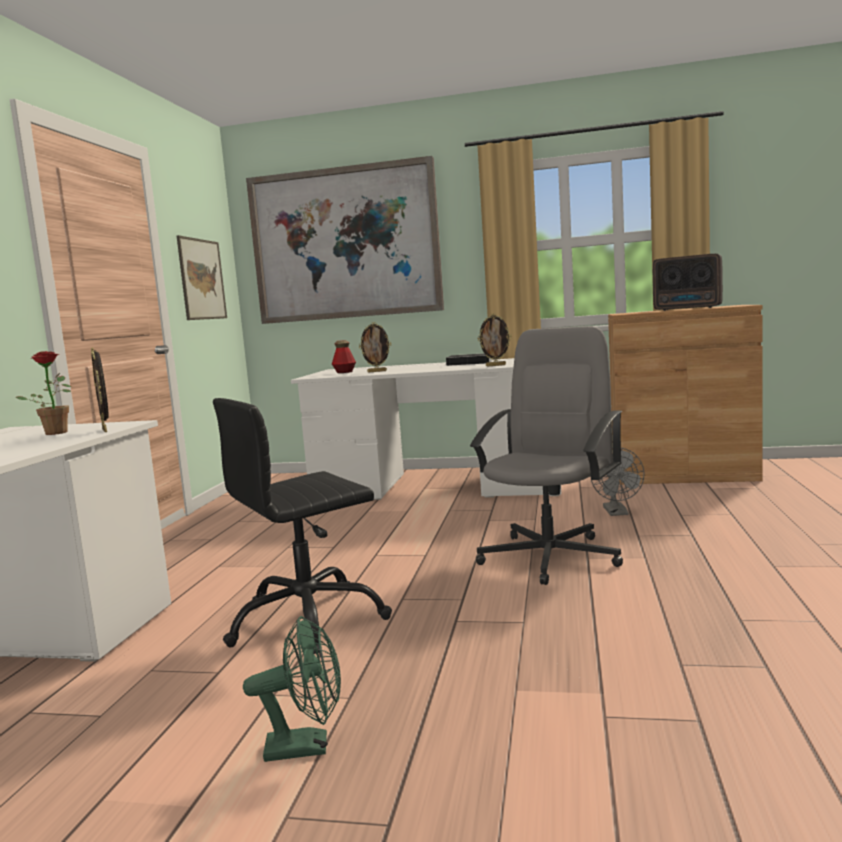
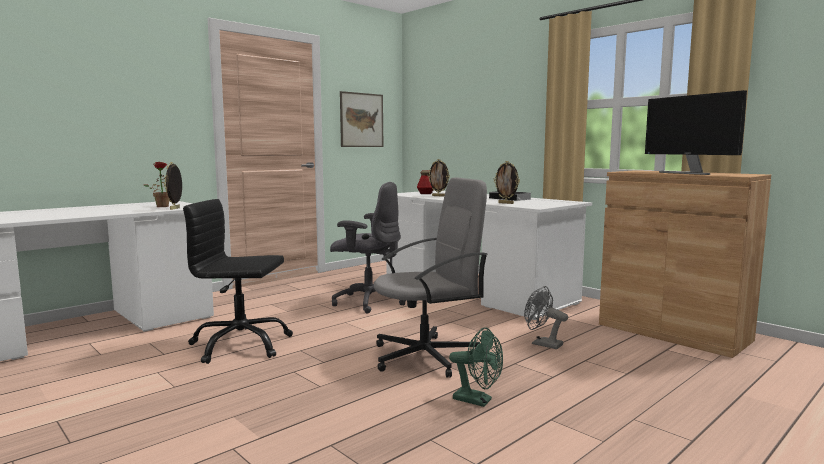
camera: 35 degrees right, 0 degrees up
green fan [243,616,341,762] -> green fan moved to [449,327,503,407]
picture [246,156,444,324] -> none
grey fan [590,448,644,516] -> grey fan turned 90 degrees clockwise [524,286,568,349]
radio [653,254,723,311] -> monitor [645,90,747,175]
none -> grey office chair [330,182,406,314]

